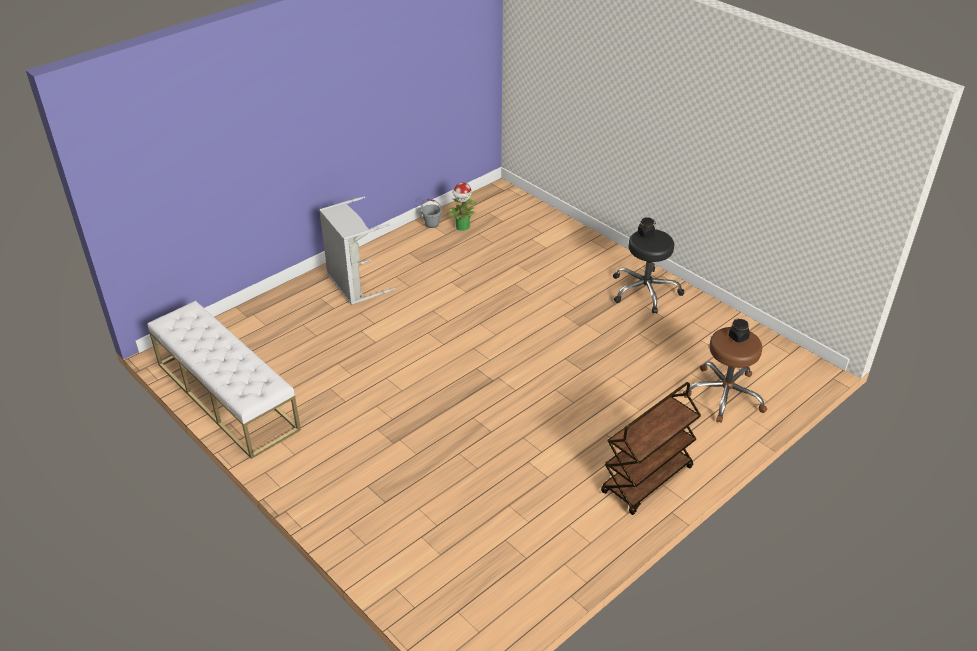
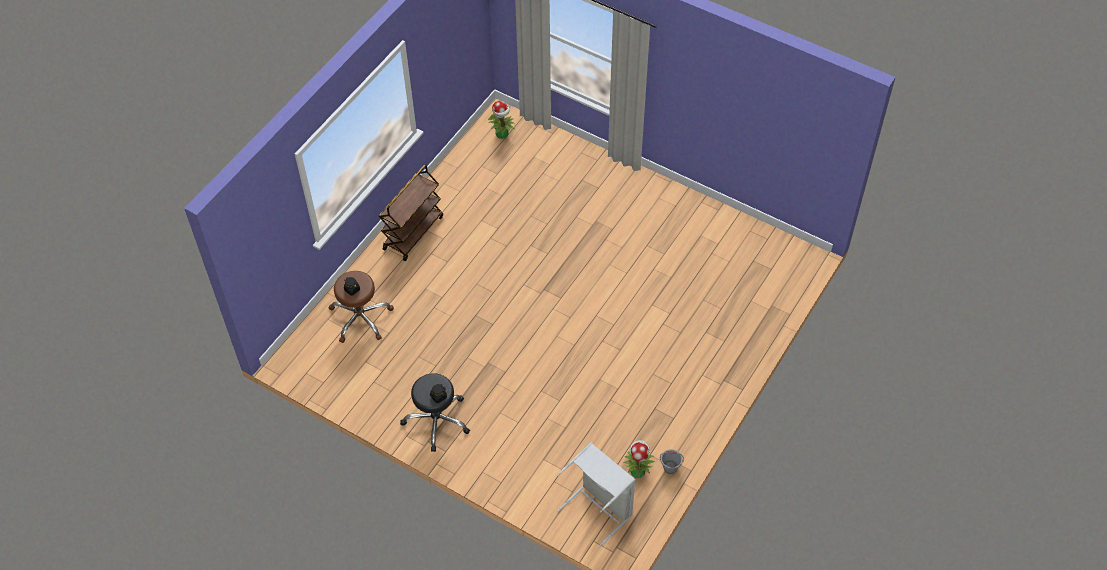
camera: 165 degrees right, 15 degrees up
white bench [147,301,301,459] -> none
grey laundry basket [319,196,395,305] -> grey laundry basket moved to [557,442,636,547]
none -> potted plant [488,101,515,139]

